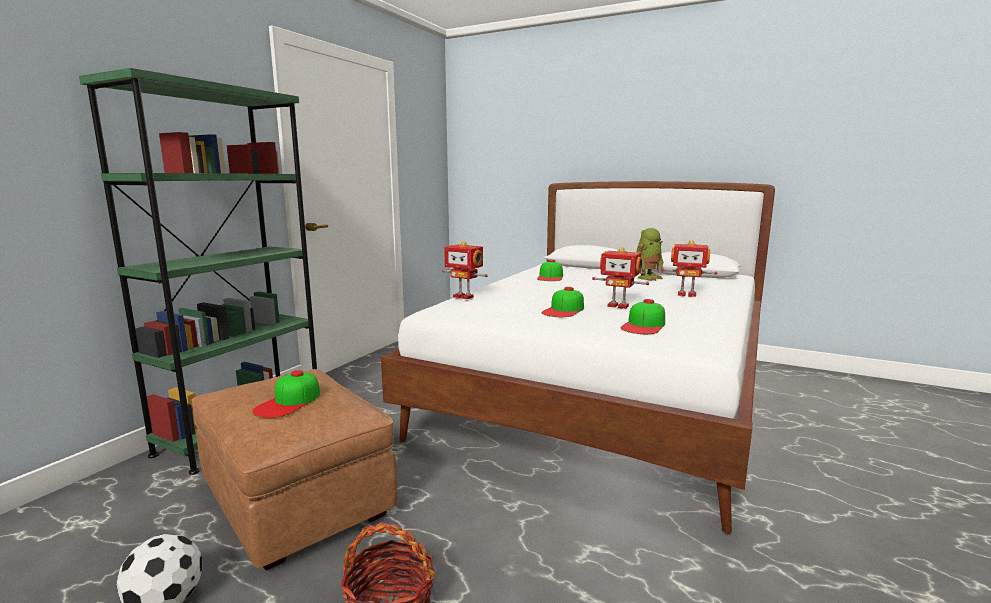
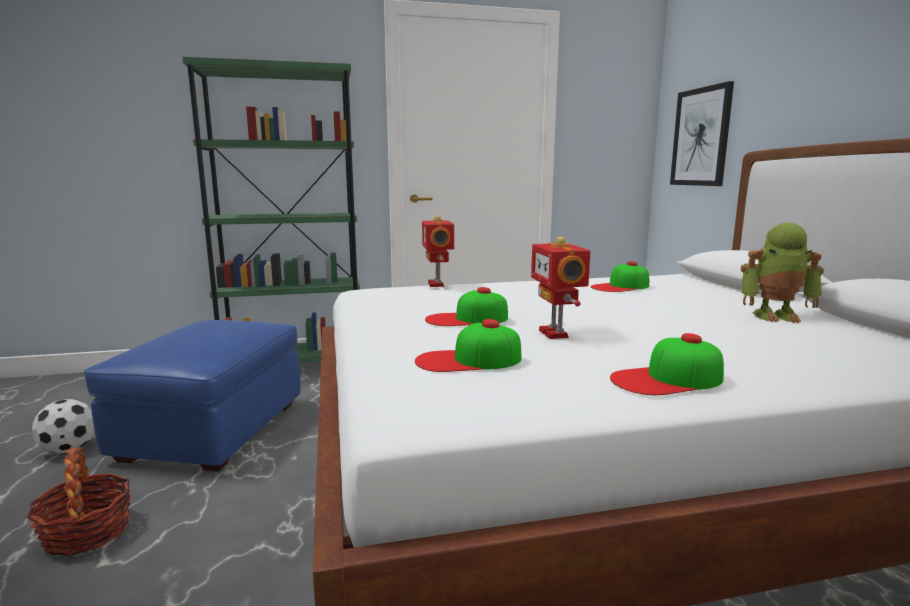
camera: 50 degrees right, 0 degrees up
brown ottoman [191,369,397,571] -> blue ottoman [83,320,301,472]
cap [252,370,320,418] -> cap moved to [610,333,724,395]
toy robot [661,240,718,297] -> none
none -> picture [670,81,734,186]

